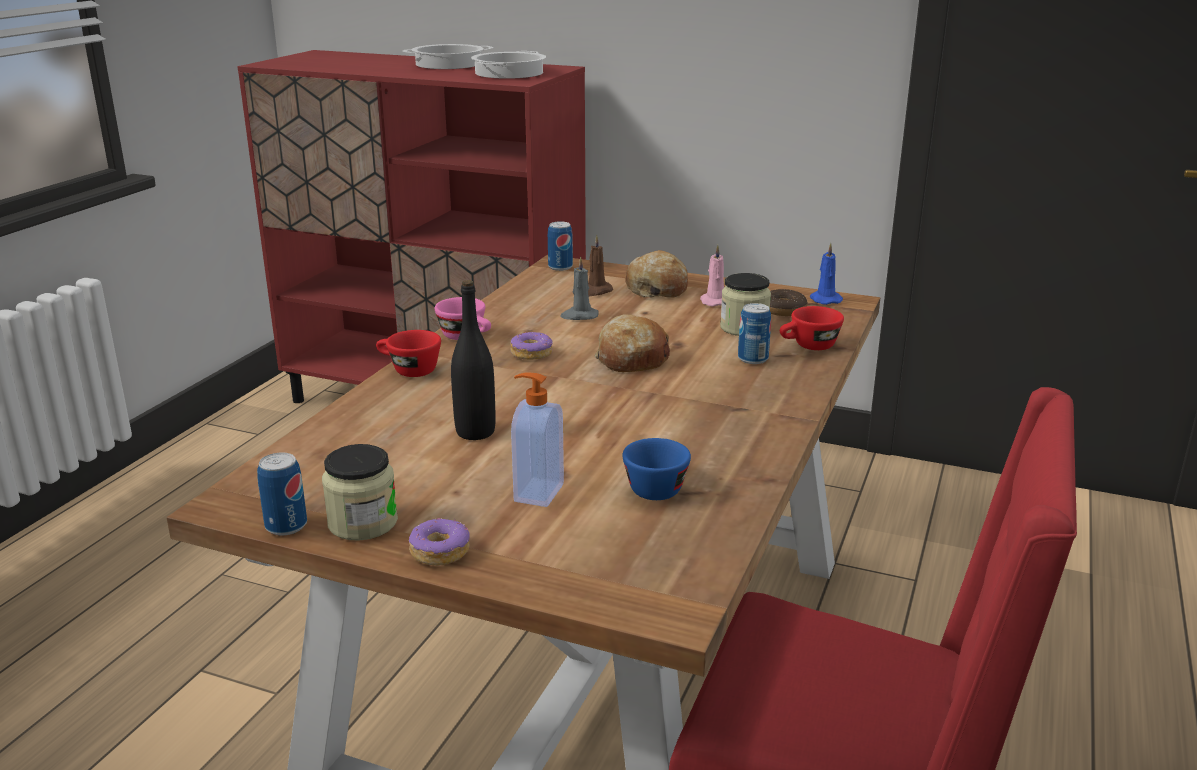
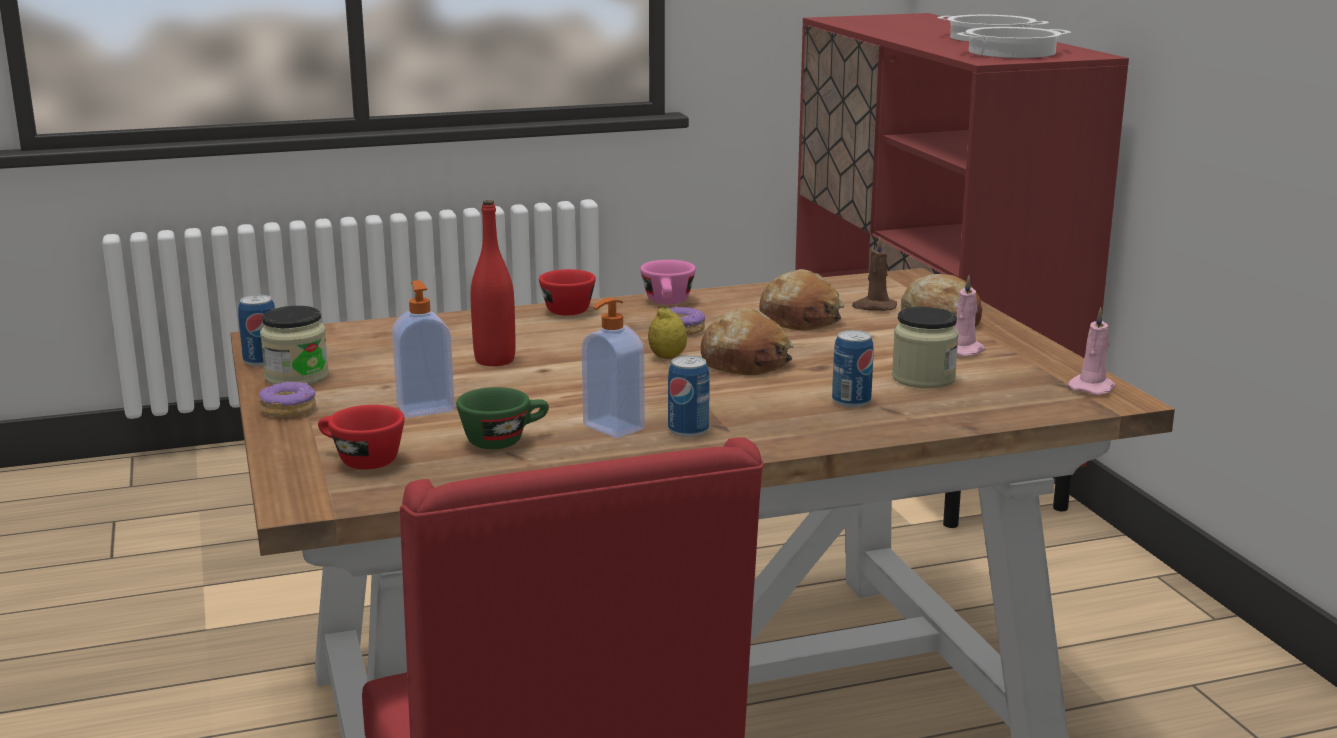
camera: 50 degrees right, 5 degrees down
black bottle [451,280,495,440] -> red bottle [471,200,515,366]
can [548,221,573,271] -> can moved to [668,356,710,437]
grey candle [560,256,599,320] -> bread [759,269,844,331]
blue cup [622,438,691,500] -> green cup [456,387,549,449]
donut [770,289,807,316] -> none
red cup [780,306,844,350] -> red cup moved to [318,405,405,470]
blue candle [810,243,843,305] -> pink candle [1068,307,1116,395]
none -> soap dispenser [582,298,645,438]
none -> lemon [648,307,687,359]

